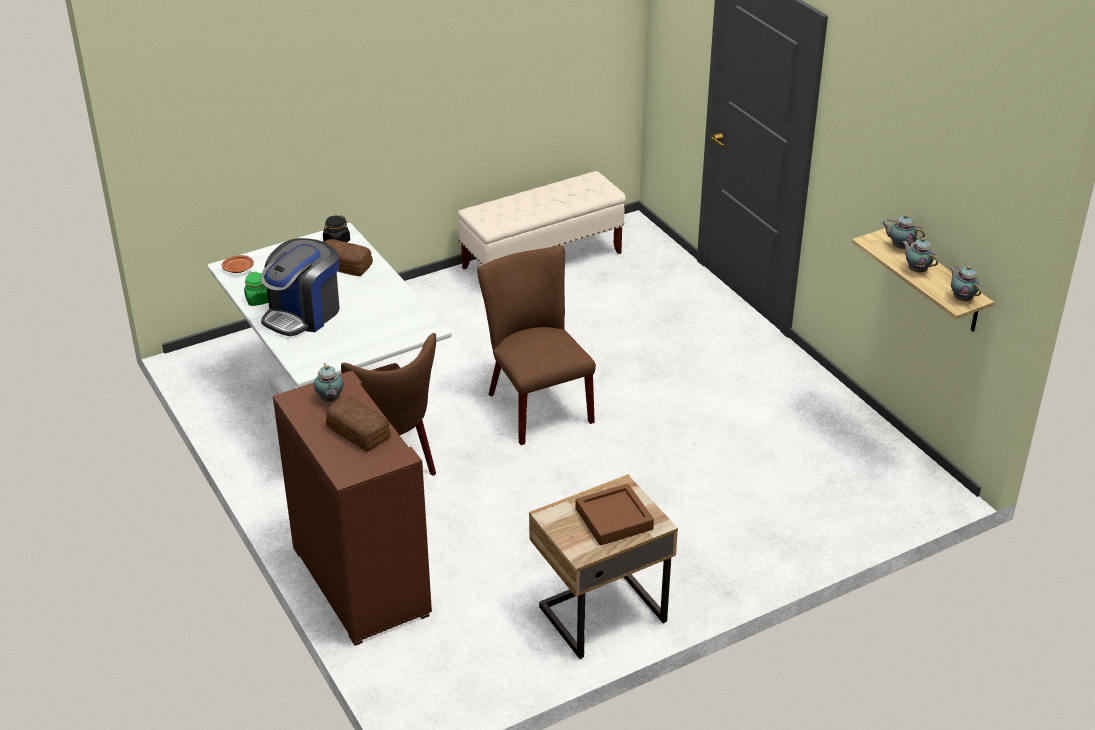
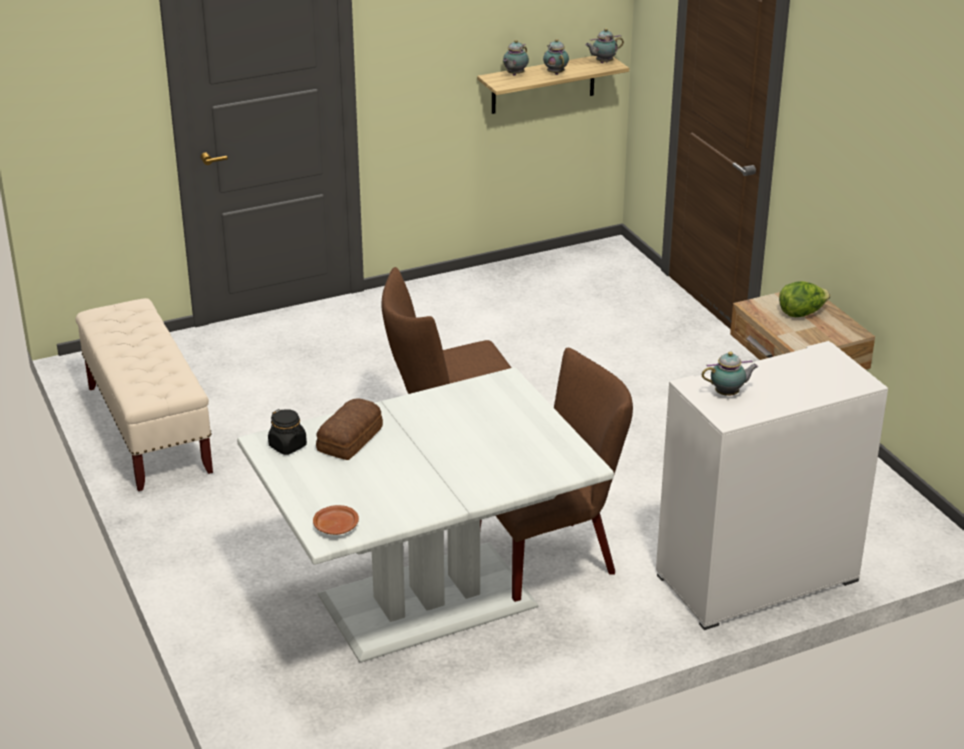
camera: 85 degrees left, 5 degrees down
green jar [244,272,269,306] -> none
coffee machine [260,238,340,336] -> none
brown cabinet [273,371,432,646] -> white cabinet [656,341,888,630]
bread [326,397,391,452] -> none
brown tray [575,484,654,546] -> lettuce [779,281,831,317]
teapot [902,238,938,273] -> teapot turned 105 degrees clockwise [543,39,569,75]

